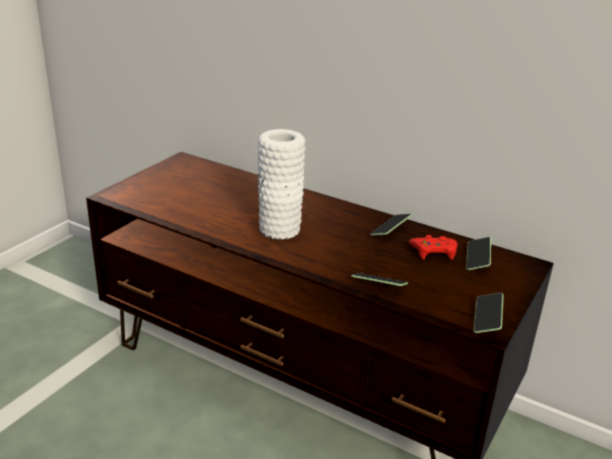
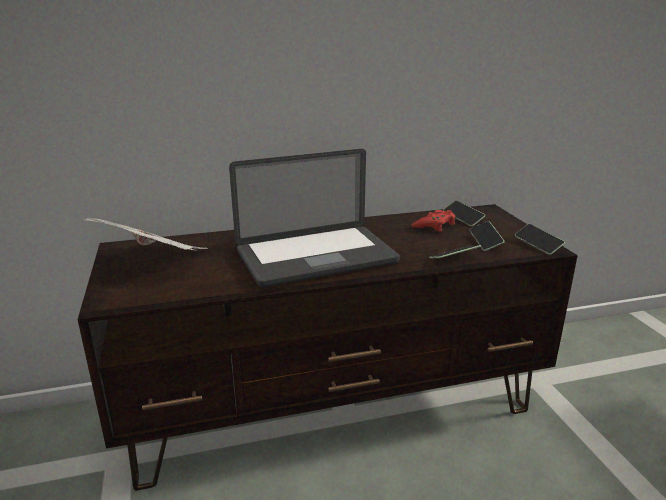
camera: 45 degrees left, 5 degrees down
white vase [258,129,306,240] -> laptop [229,149,400,287]
phone [370,214,412,235] -> phone moved to [470,221,505,251]
none -> newspaper [85,218,208,251]

